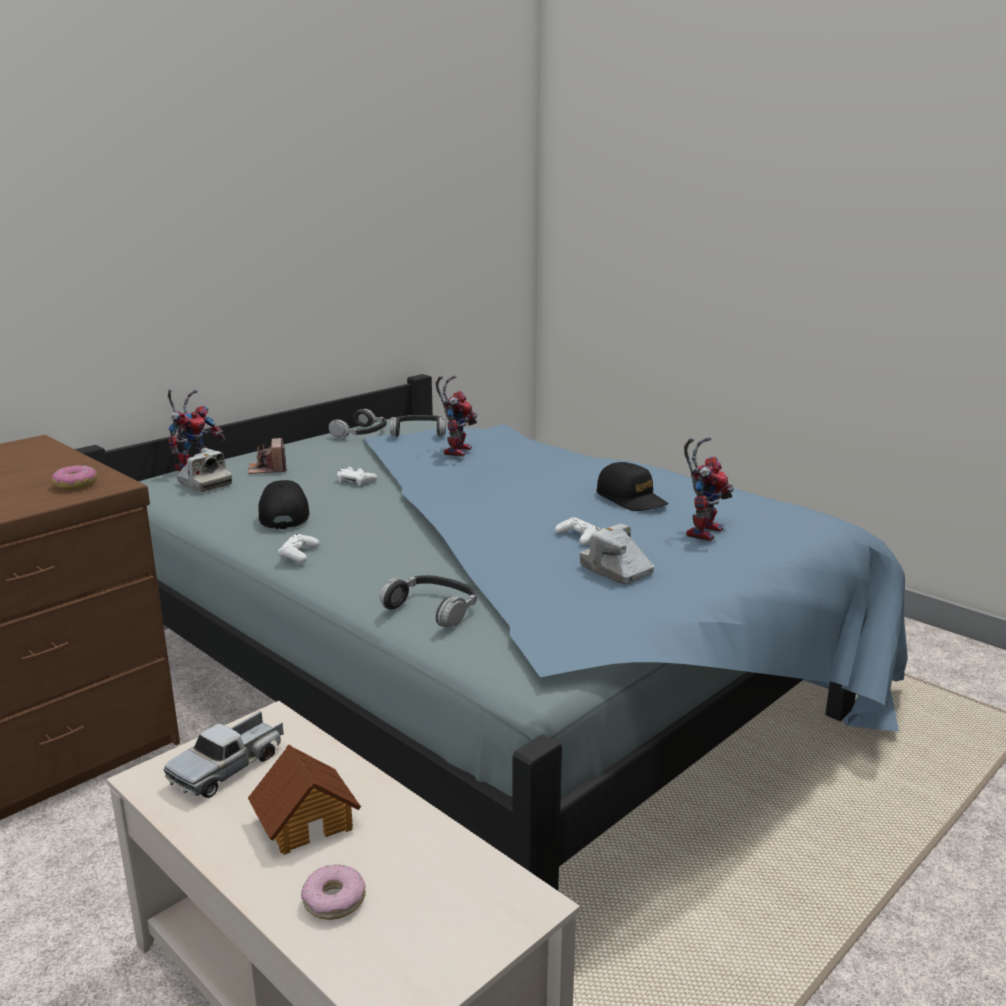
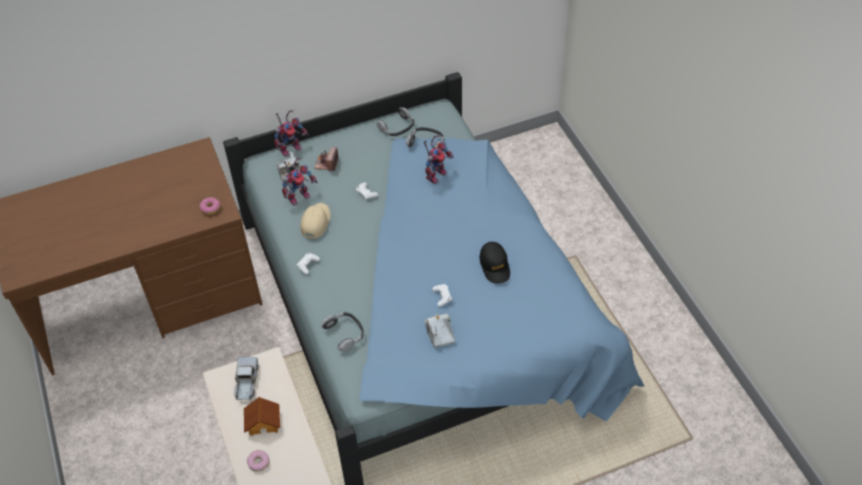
camera: 25 degrees right, 30 degrees up
toy truck [163,711,284,798] -> toy truck turned 120 degrees clockwise [234,357,258,402]
black cap [258,480,310,529] -> beige cap [300,203,331,239]
toy robot [684,437,734,542] -> toy robot moved to [282,158,318,206]

